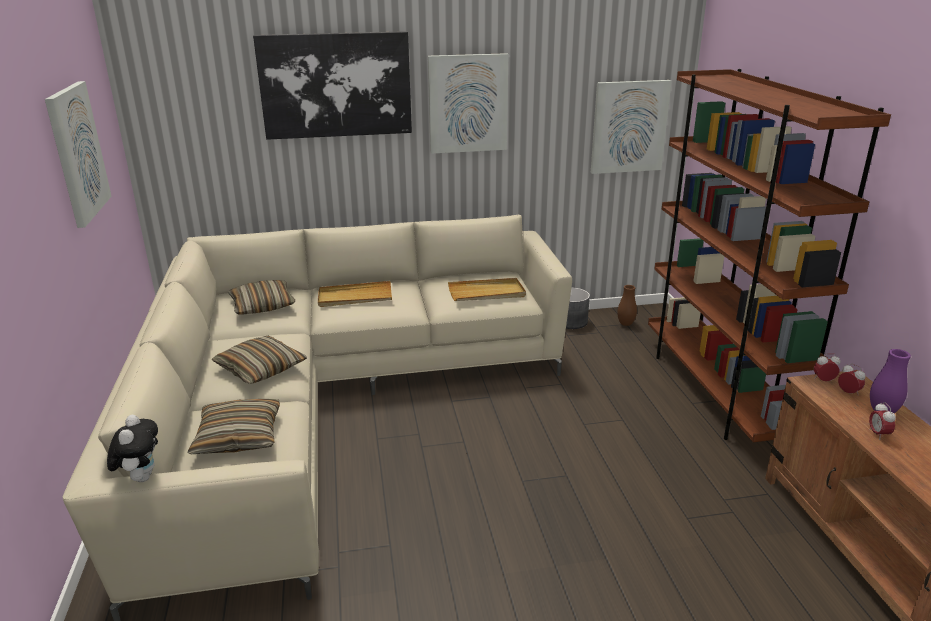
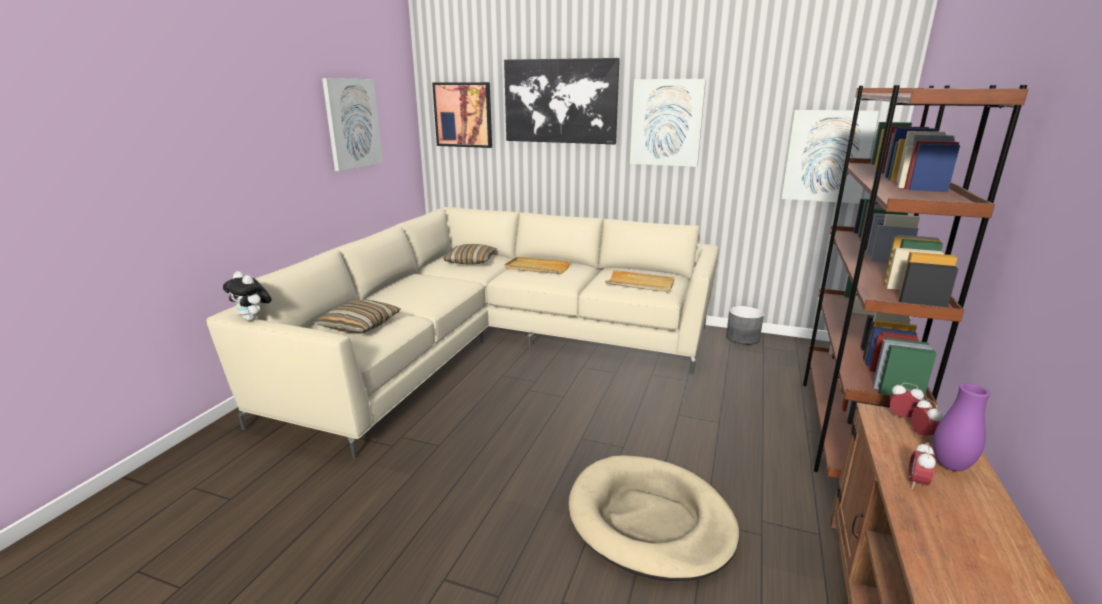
camera: 30 degrees right, 5 degrees down
plush toy [107,415,158,482] -> plush toy turned 105 degrees clockwise [223,271,272,321]
pillow [212,336,307,384] -> none
brown vase [617,285,637,326] -> none
none -> picture [432,82,492,148]
none -> beige dog bed [569,455,740,581]

